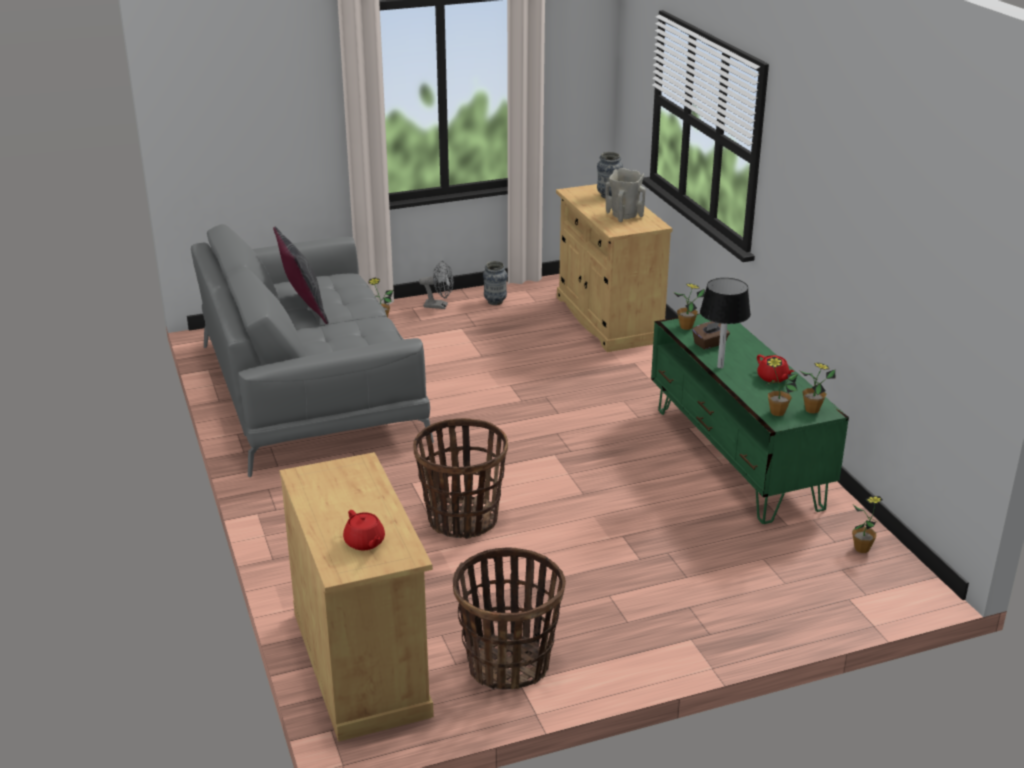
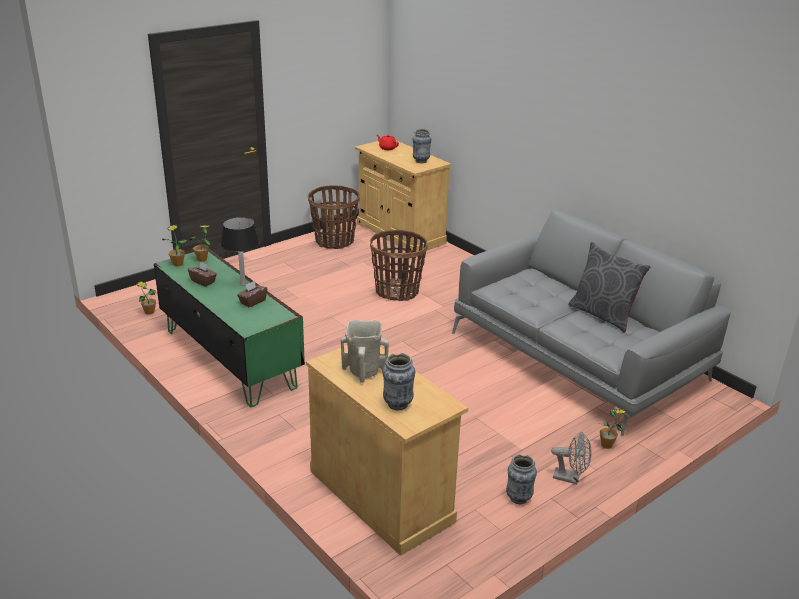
camera: 160 degrees right, 0 degrees up
grey fan [419,260,454,309] -> grey fan turned 150 degrees counterclockwise [551,432,591,485]
potted plant [674,283,705,330] -> none
red teapot [757,354,794,383] -> brown tissue box [188,261,217,287]
none -> vase [413,129,432,163]

